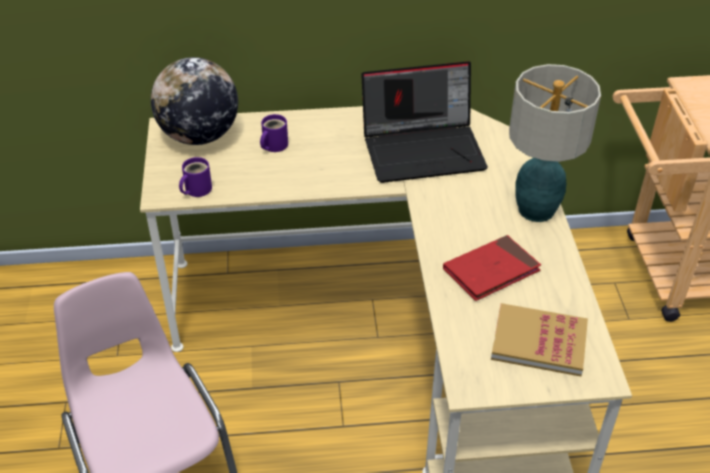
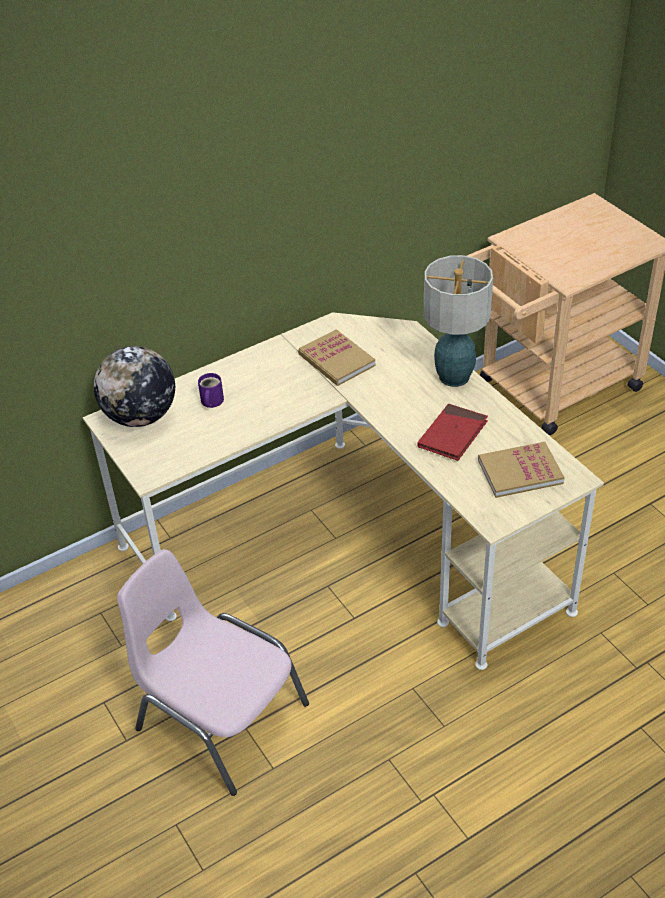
camera: 25 degrees left, 0 degrees up
purple mug [179,157,212,197] -> none
laptop [361,61,488,183] -> book [298,329,375,386]

